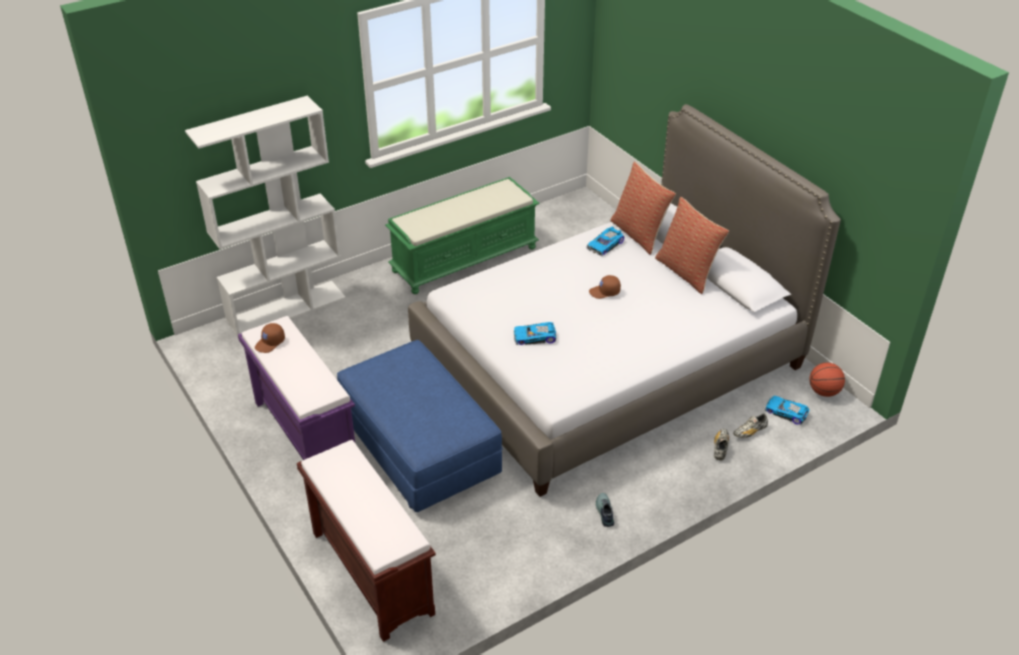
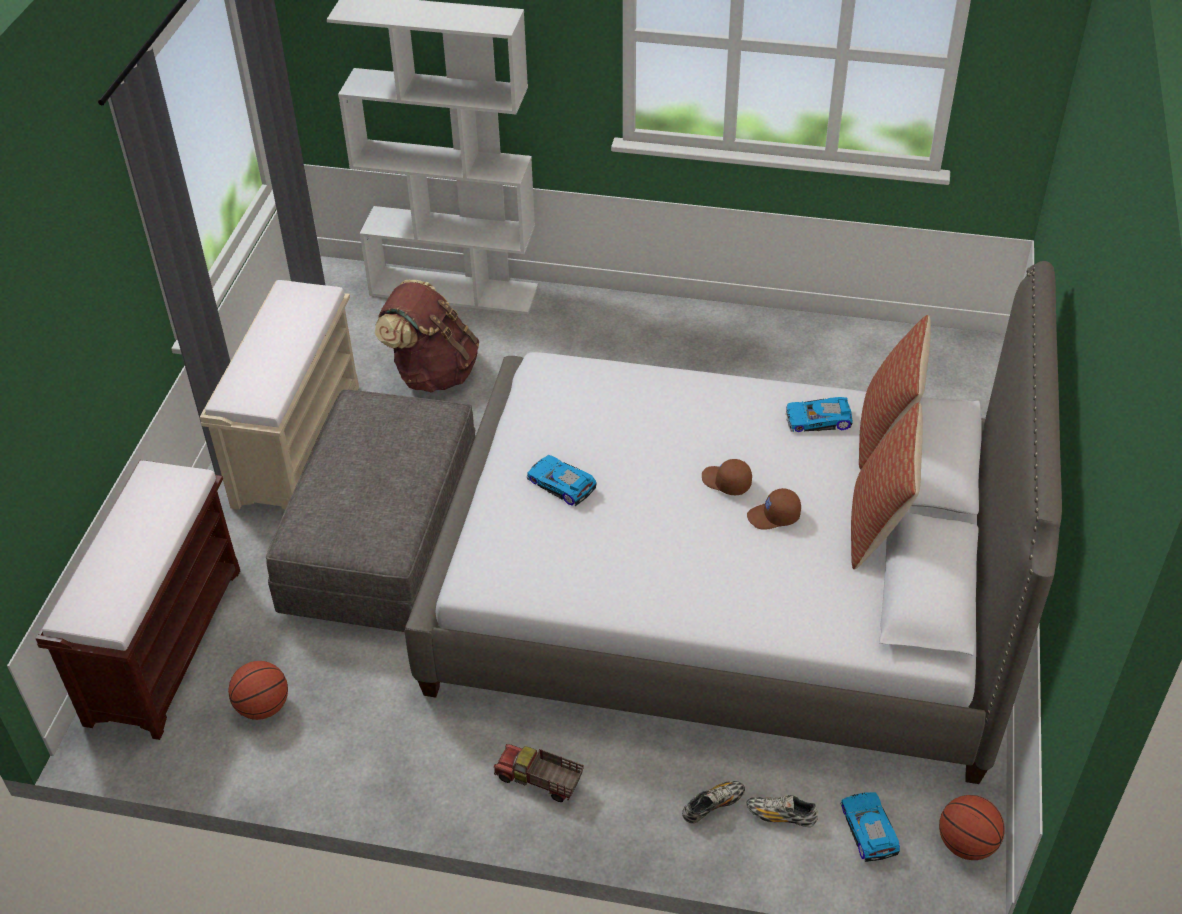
camera: 45 degrees right, 5 degrees up
purple bench [238,316,355,460] -> beige bench [200,280,359,510]
brown cap [255,323,285,353] -> brown cap moved to [747,488,801,530]
blue ottoman [337,340,503,512] -> grey ottoman [266,390,475,632]
green bench [385,177,540,294] -> none
shoe [595,493,614,527] -> none
none -> basketball [228,661,288,720]
none -> brown backpack [375,280,479,393]
none -> toy truck [494,744,584,802]

